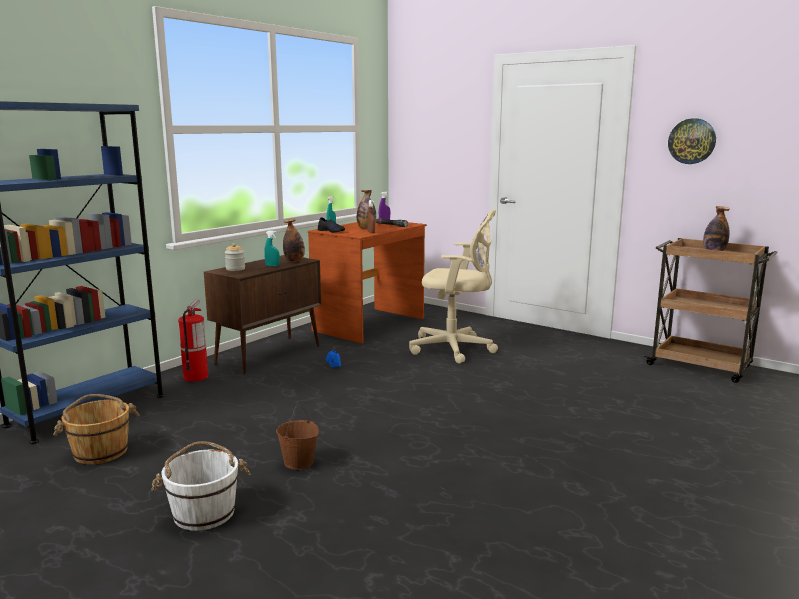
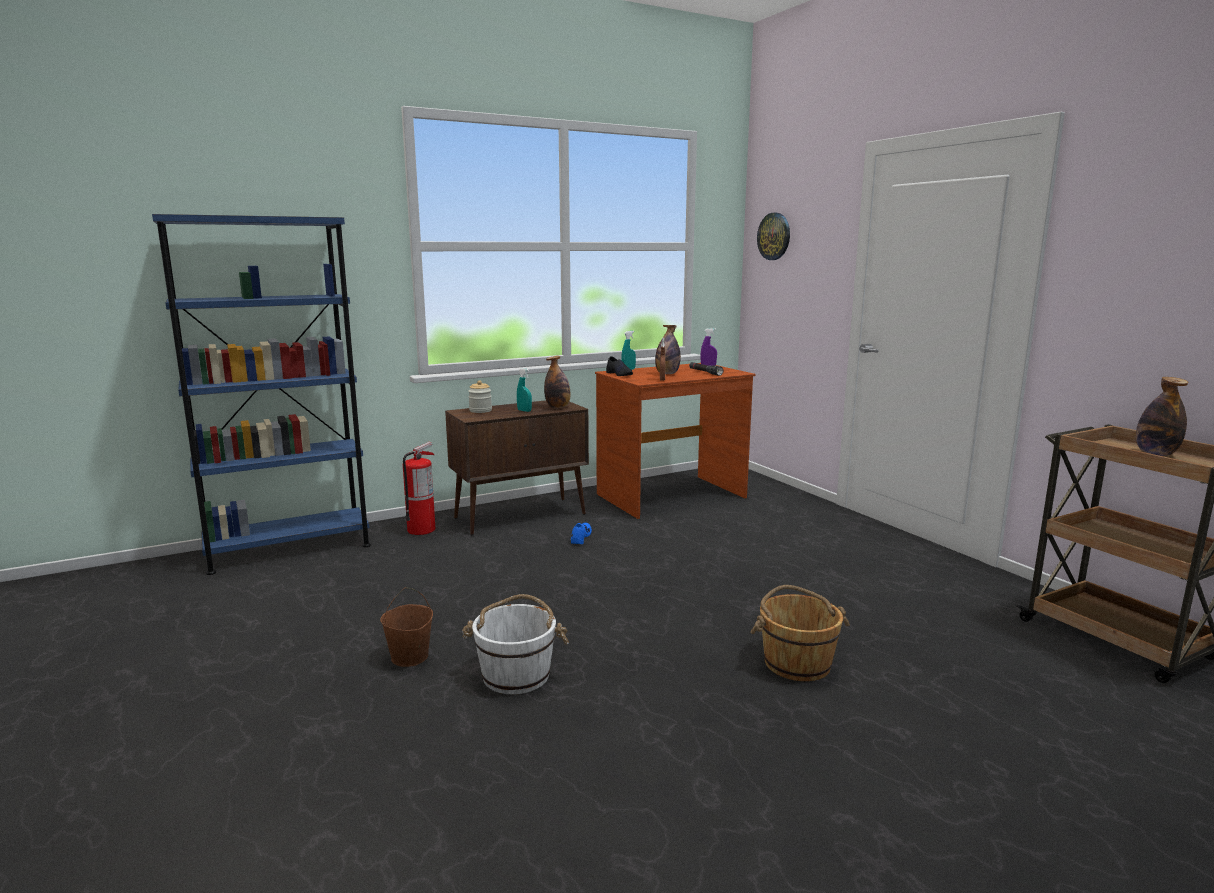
camera: 25 degrees right, 0 degrees up
brown bucket [53,394,140,464] -> brown bucket moved to [750,585,850,681]
white bucket [151,441,251,531] -> white bucket moved to [462,594,569,694]
beige office chair [409,210,498,364] -> none
wall clock [668,118,716,164] -> wall clock moved to [757,213,790,260]

